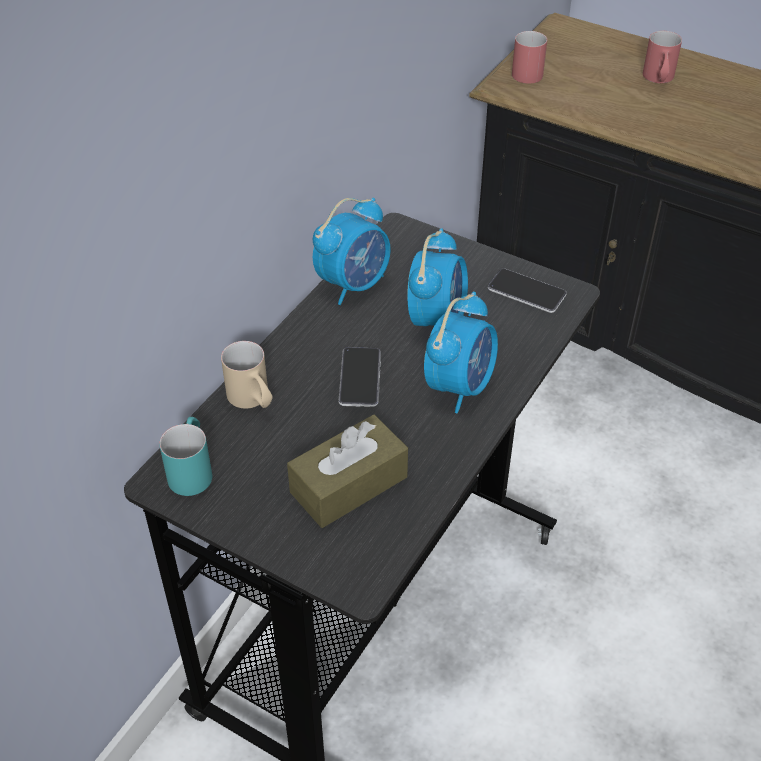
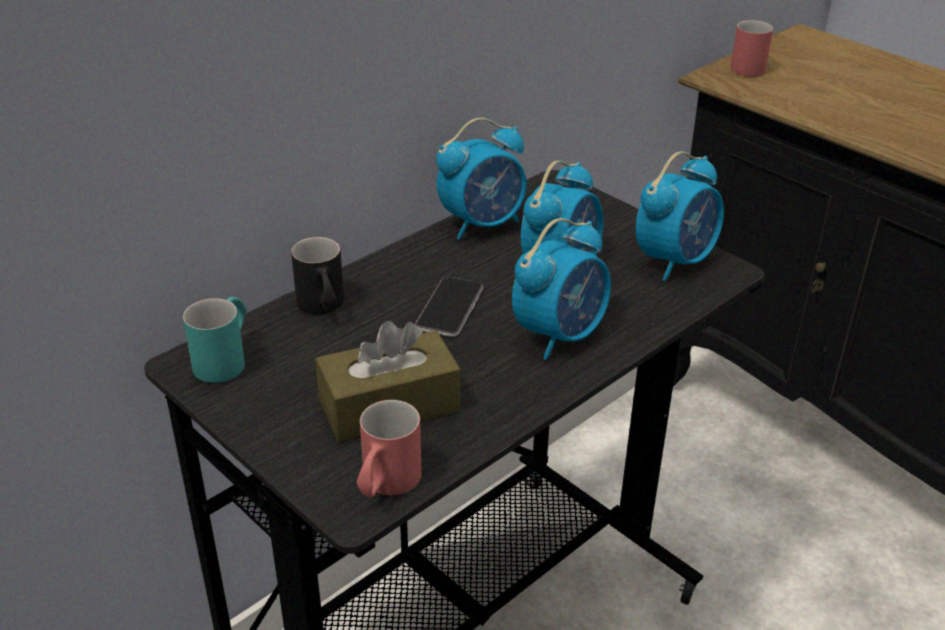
camera: 15 degrees right, 10 degrees down
beige mug [221,341,273,409] -> black mug [291,237,344,315]
phone [488,268,567,313] -> alarm clock [636,151,724,281]
red mug [643,31,682,83] -> red mug moved to [357,400,422,498]

